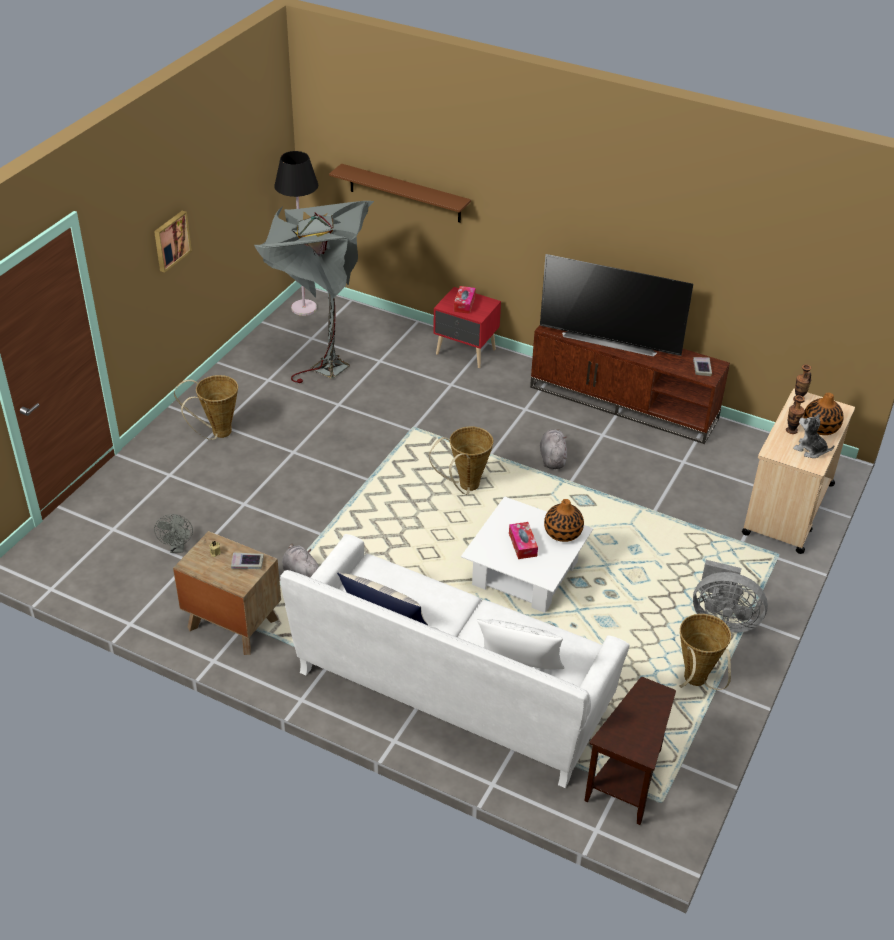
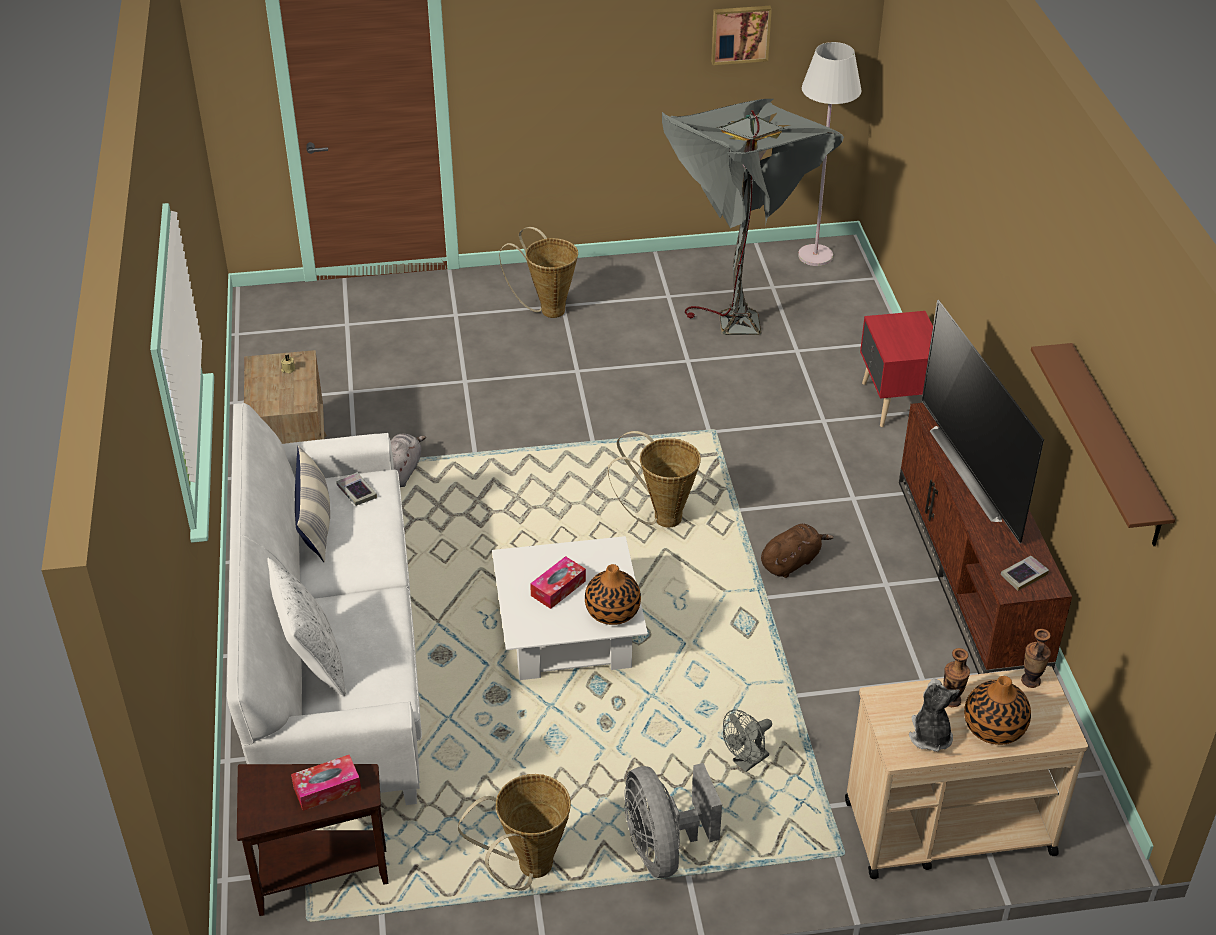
camera: 55 degrees right, 0 degrees up
picture [154,211,192,273] -> picture moved to [711,6,772,65]
grey fan [154,514,193,553] -> grey fan moved to [723,709,772,772]
book [231,552,264,569] -> book moved to [336,472,377,506]
black floor lamp [274,151,318,316] -> white floor lamp [798,42,862,266]
brown shelf [329,163,471,223] -> brown shelf moved to [1031,343,1175,546]
tissue box [454,286,476,314] -> tissue box moved to [291,755,361,811]
grey plush toy [540,429,567,469] -> brown plush toy [761,524,834,578]

